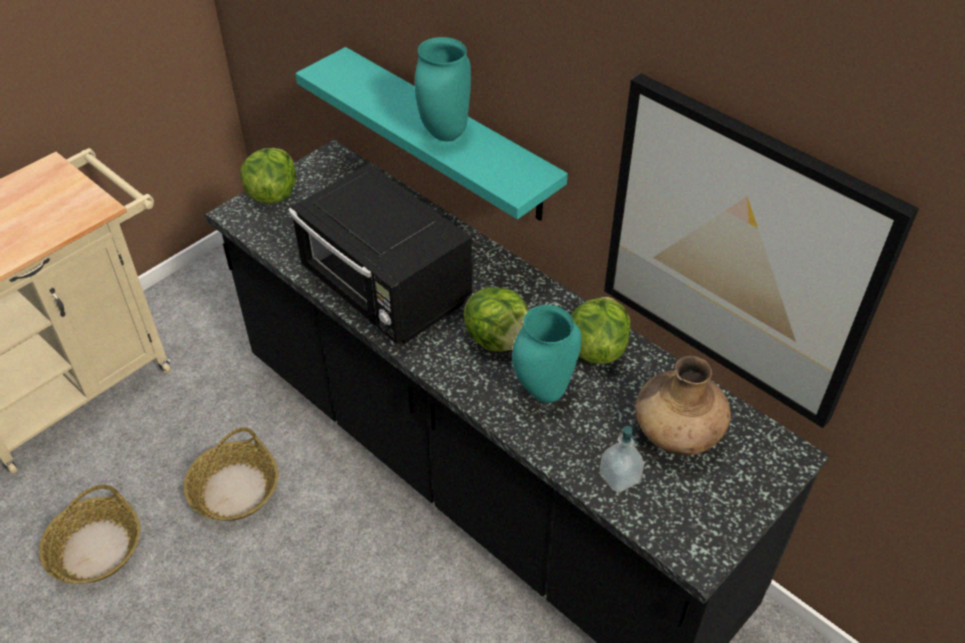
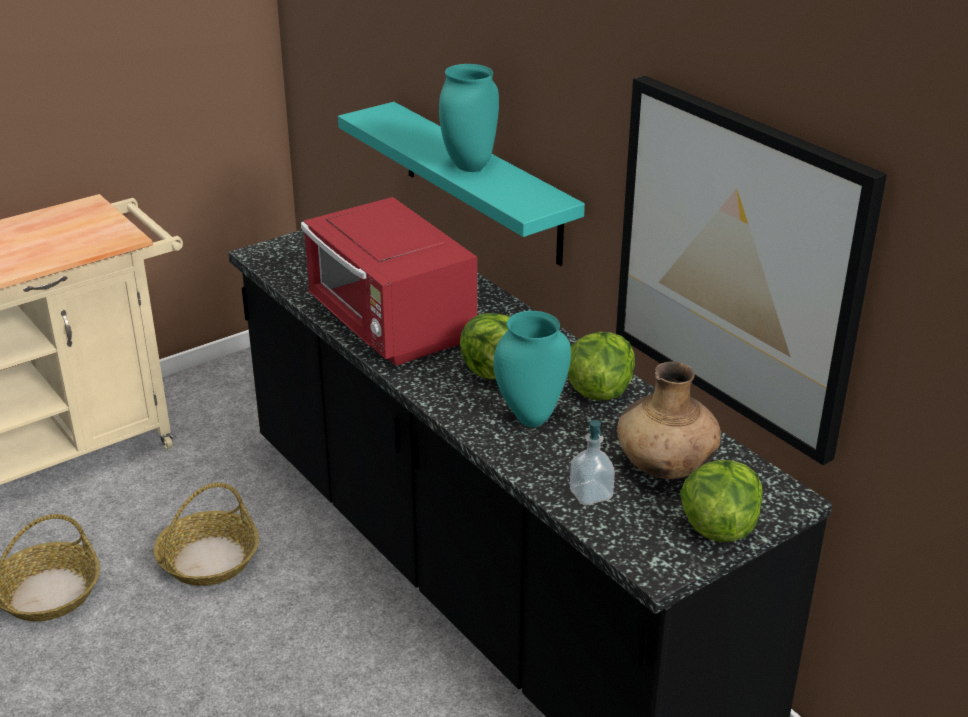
camera: 10 degrees right, 15 degrees down
lettuce [240,148,296,204] -> lettuce moved to [680,460,762,542]
black microwave [288,164,472,344] -> red microwave [301,197,477,366]

